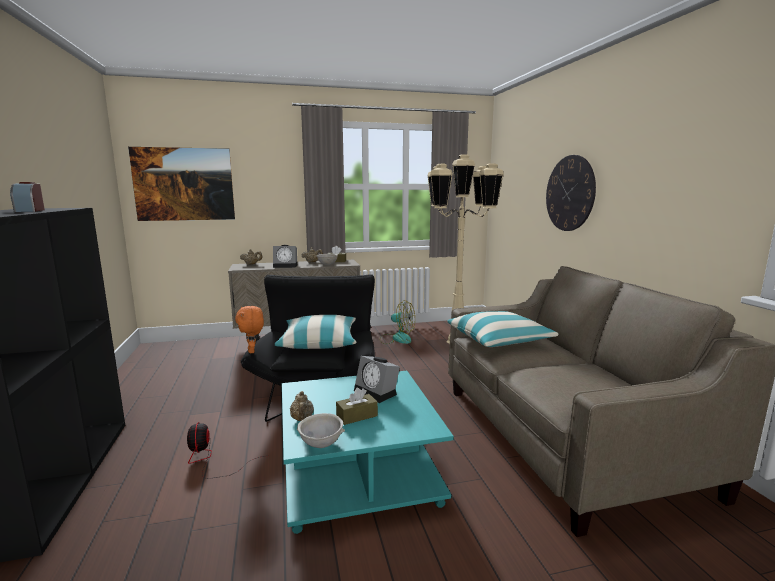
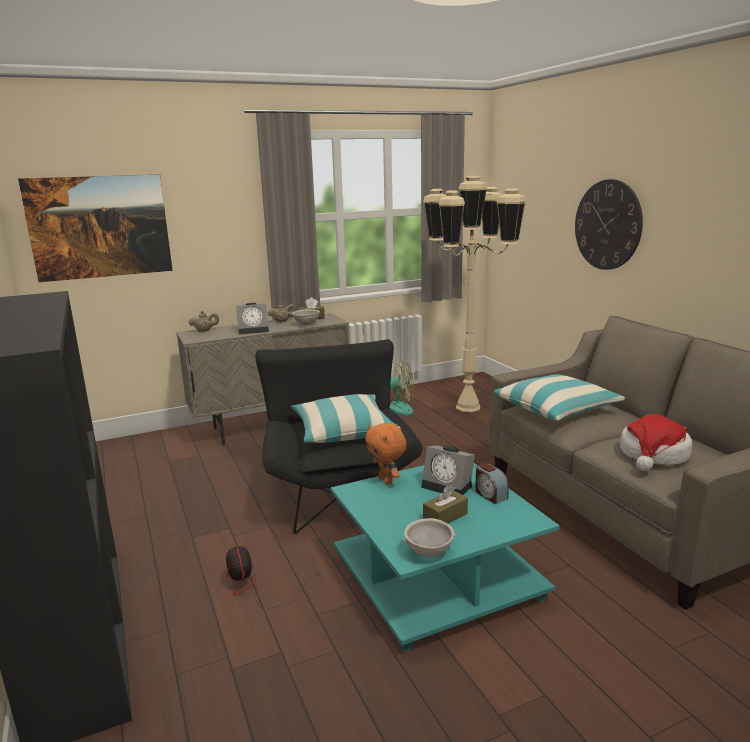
camera: 10 degrees left, 5 degrees up
alarm clock [10,182,45,212] -> alarm clock moved to [475,463,509,504]
orange plush toy [235,306,264,353] -> orange plush toy moved to [365,423,407,485]
beige teapot [290,391,314,421] -> none
none -> hat [620,414,692,471]

